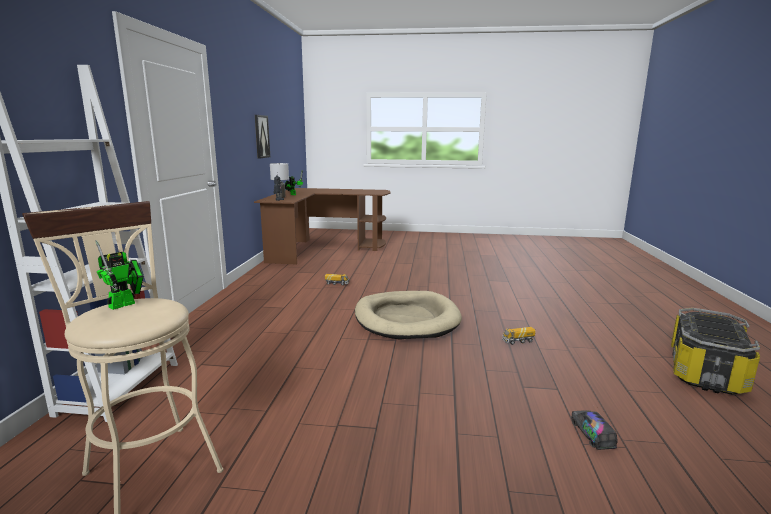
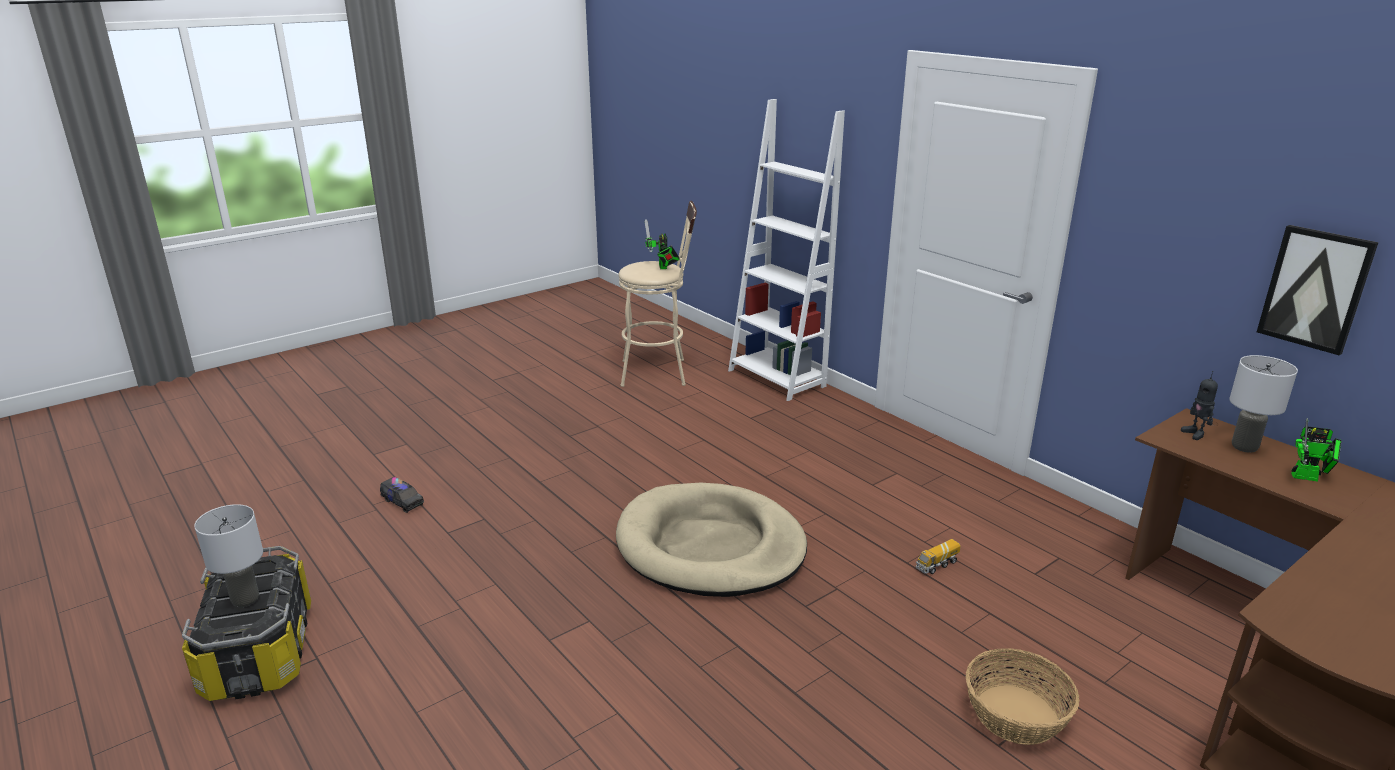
camera: 135 degrees right, 10 degrees up
toy truck [502,327,536,345] -> none
none -> white table lamp [194,504,263,607]
none -> basket [966,648,1080,745]

